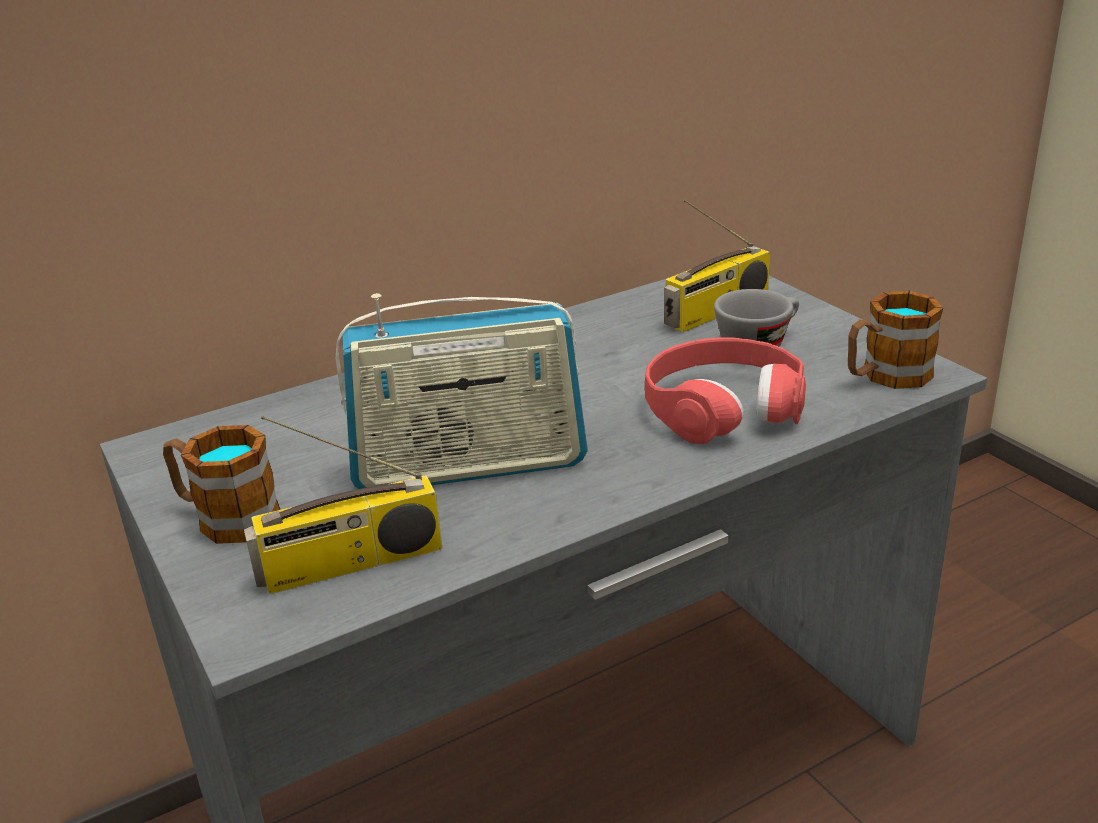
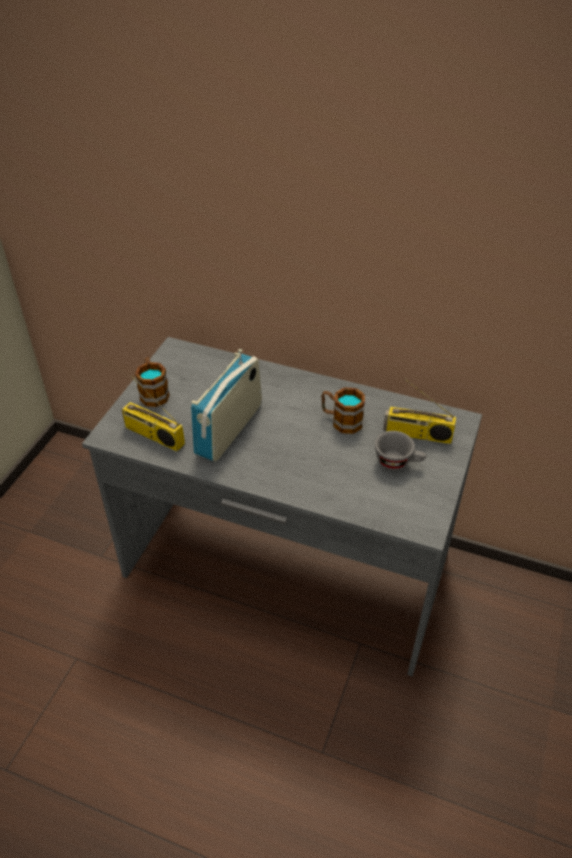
camera: 50 degrees right, 15 degrees up
radio [336,293,588,489] -> radio turned 75 degrees clockwise [191,349,262,462]
red headphones [645,338,806,444] -> none
mug [848,291,943,389] -> mug moved to [321,387,365,434]

